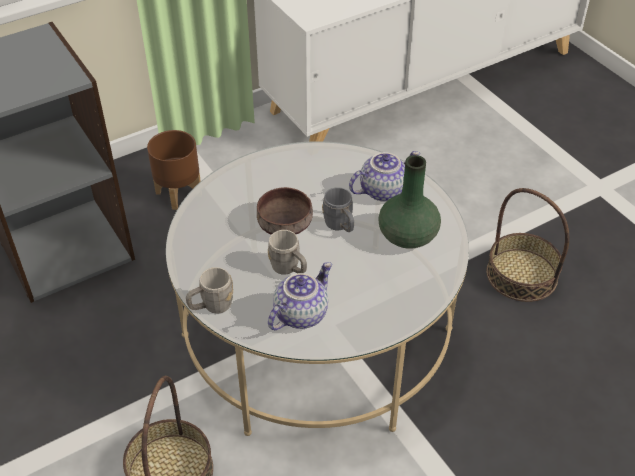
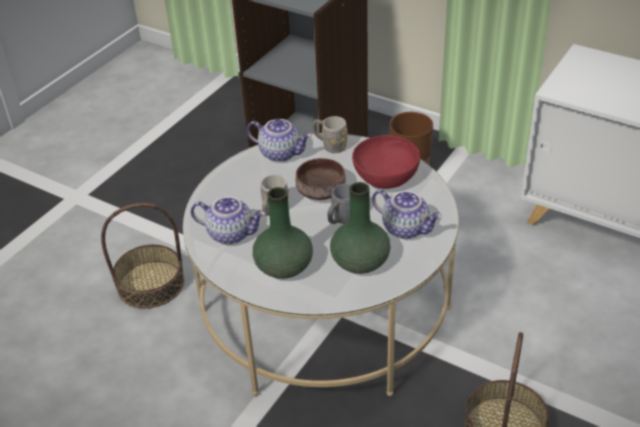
camera: 65 degrees right, 5 degrees down
grey mug [186,267,233,314] -> grey mug moved to [312,116,348,153]
none -> teapot [247,119,312,162]
none -> green vase [253,187,313,279]
none -> red bowl [352,135,420,189]

